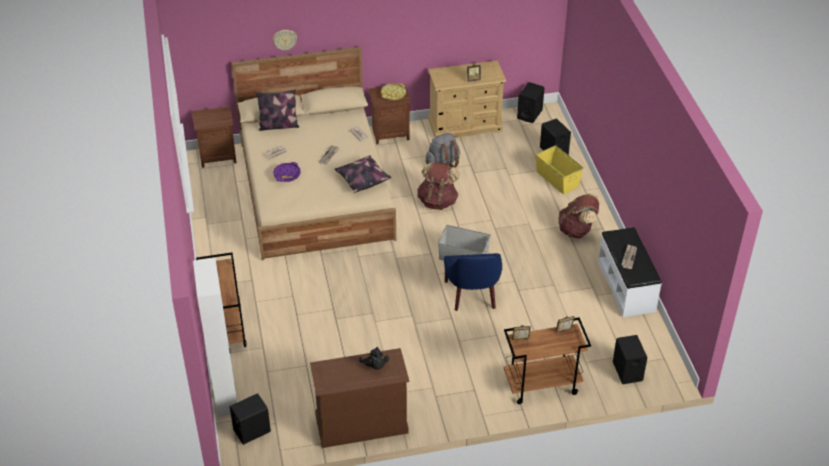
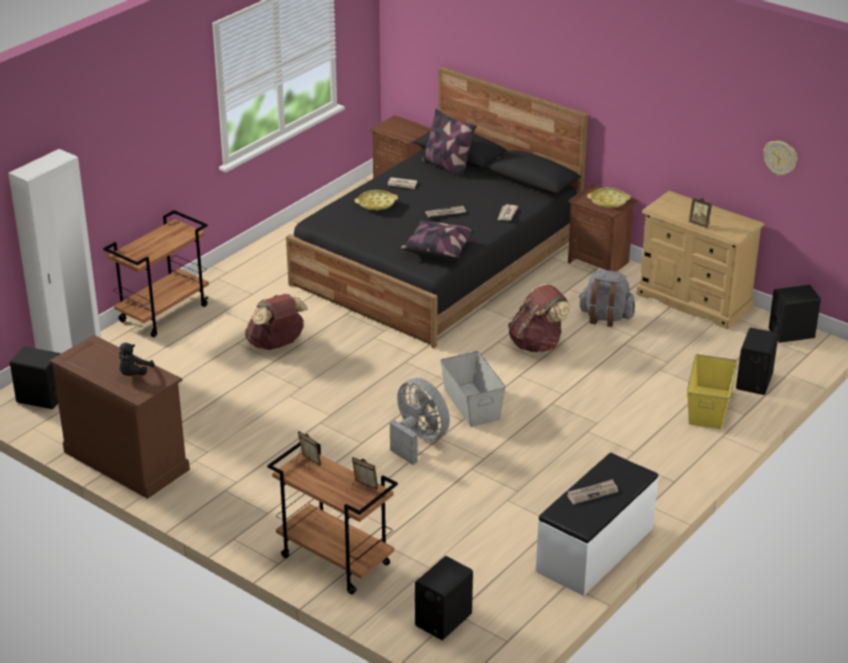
camera: 50 degrees right, 10 degrees down
beige bed [231,47,396,260] -> black bed [286,67,588,348]
wall clock [273,30,297,51] -> wall clock moved to [763,141,797,176]
purple tray [273,162,301,182] -> yellow tray [355,190,398,210]
blue armchair [444,253,502,311] -> grey fan [390,378,450,465]
brown backpack [558,193,599,238] -> brown backpack moved to [245,294,308,350]

